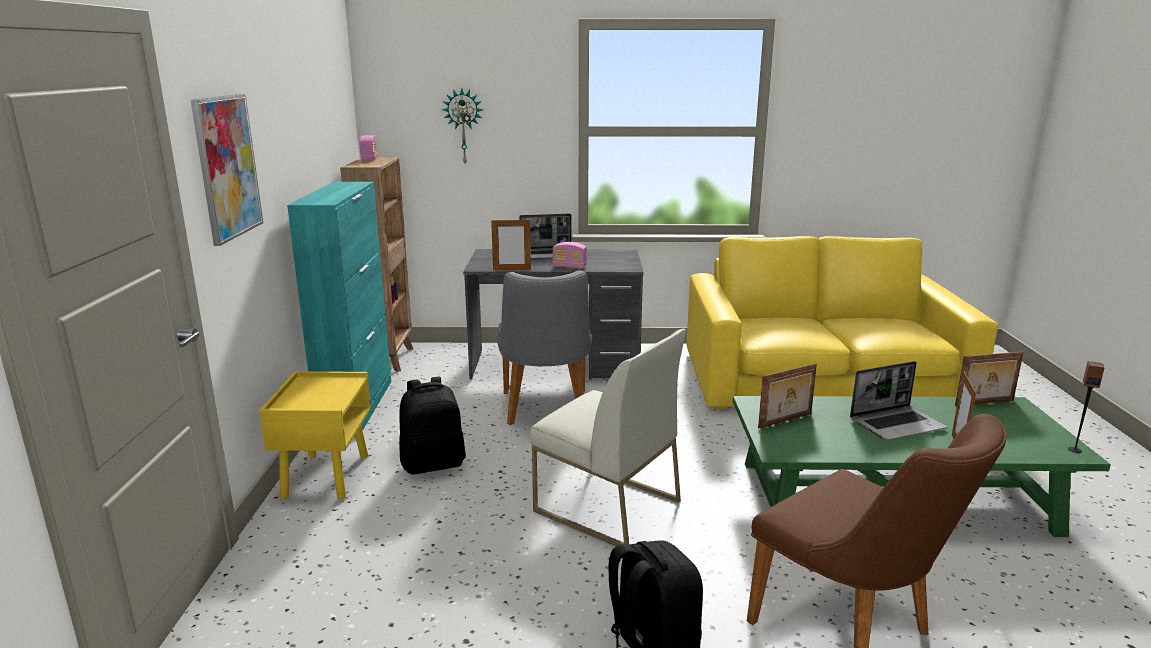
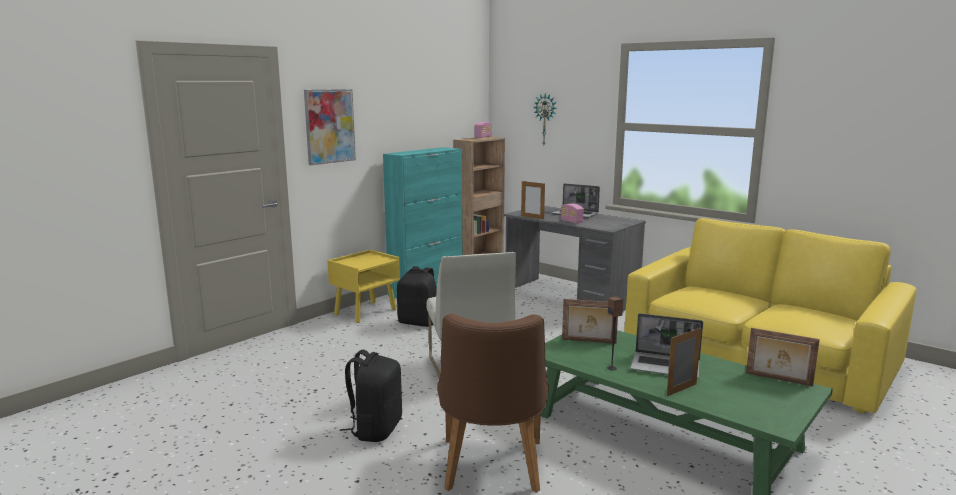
camera: 40 degrees right, 5 degrees down
grey chair [497,271,592,425] -> none
speaker [1068,361,1104,453] -> speaker moved to [607,296,623,370]

